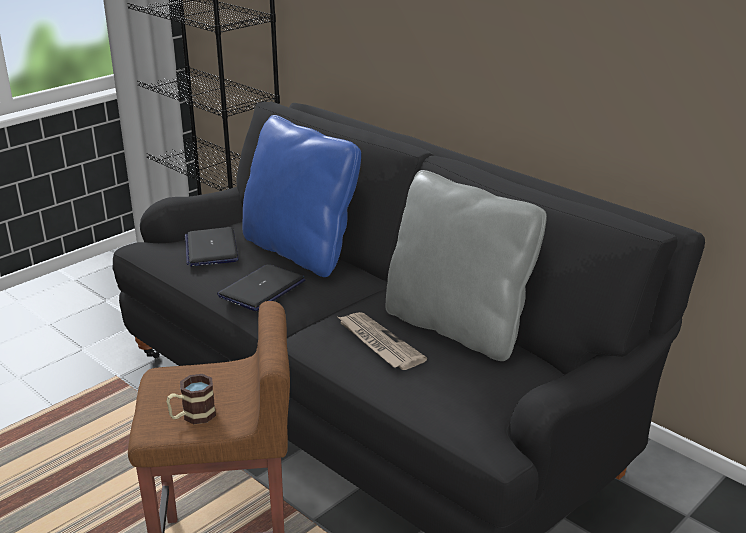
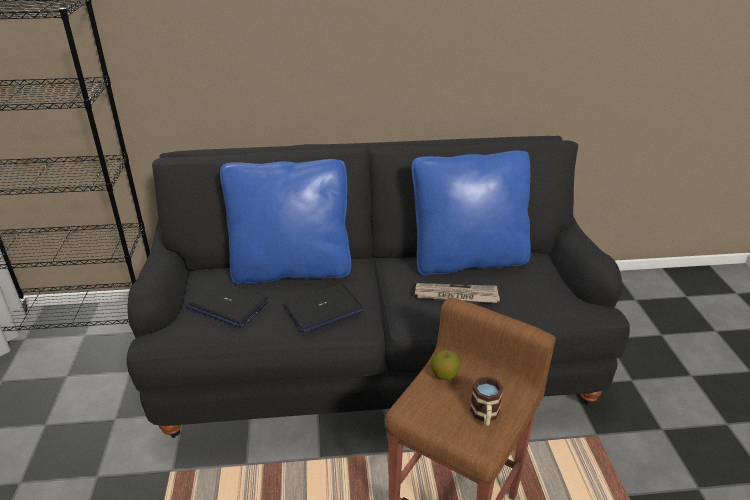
camera: 50 degrees left, 5 degrees up
laptop [217,264,306,311] -> laptop turned 105 degrees counterclockwise [283,283,363,332]
grey pillow [385,170,547,361] -> blue pillow [411,150,531,275]
none -> apple [431,349,460,380]

